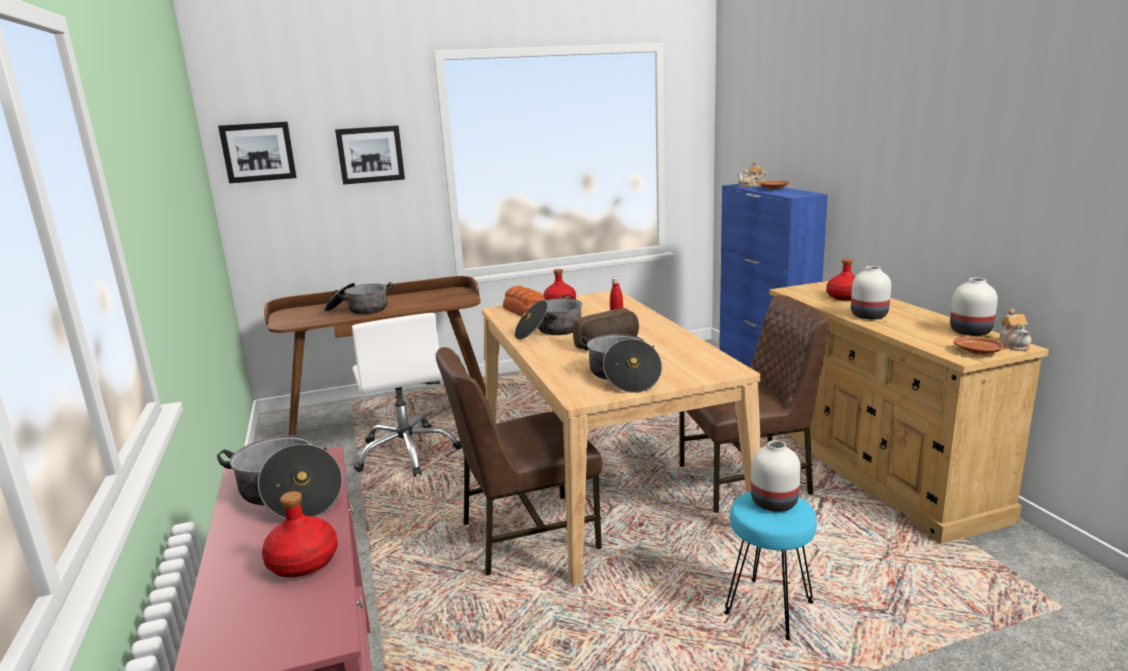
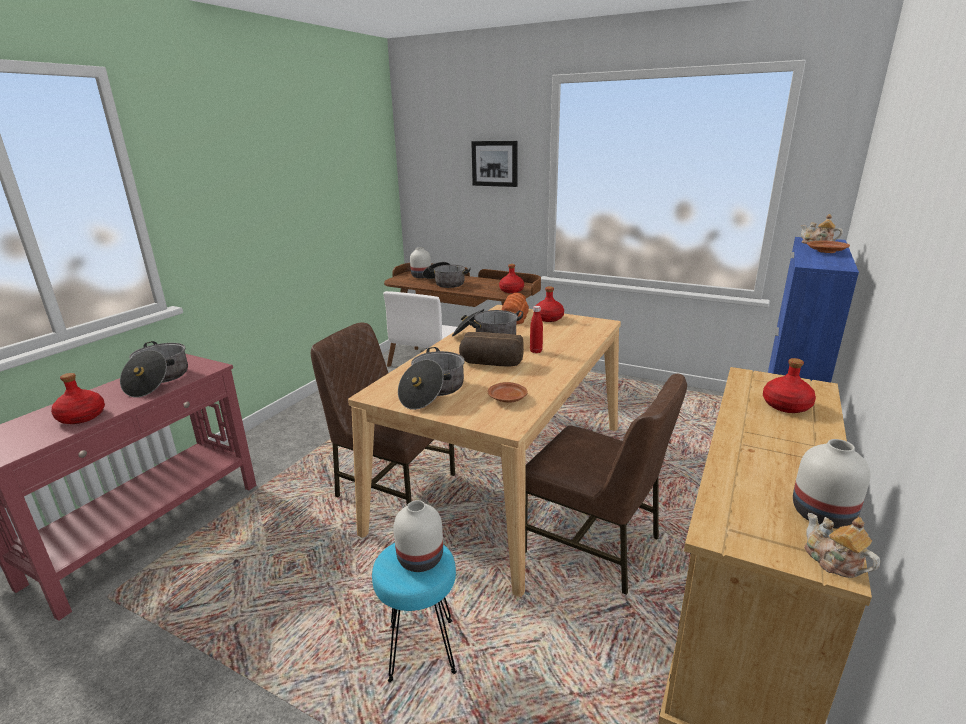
camera: 45 degrees right, 5 degrees up
picture [218,122,297,183] -> none
white vase [851,266,891,320] -> white vase moved to [410,247,431,278]
brown plate [954,336,1005,355] -> brown plate moved to [488,382,528,403]
teapot [999,309,1032,351] -> teapot turned 105 degrees clockwise [804,513,880,578]
none -> red bottle [499,264,524,293]

